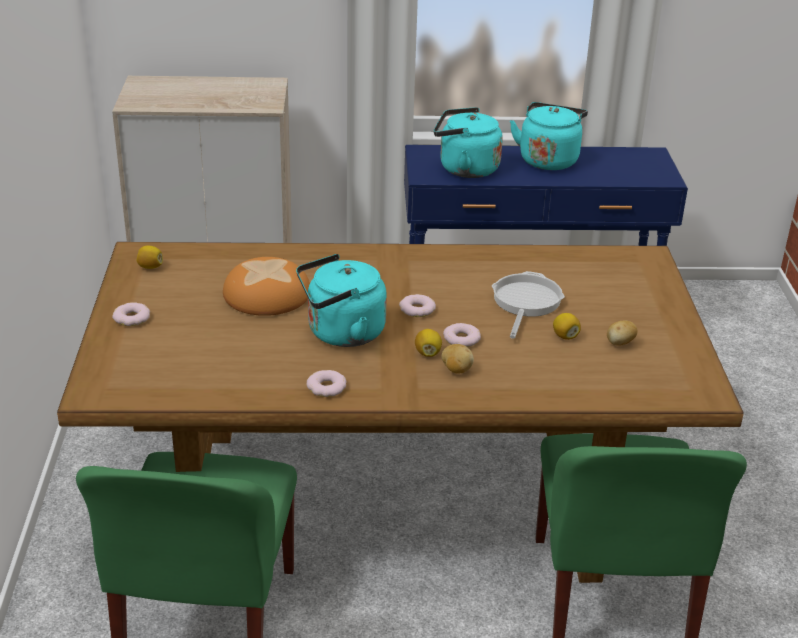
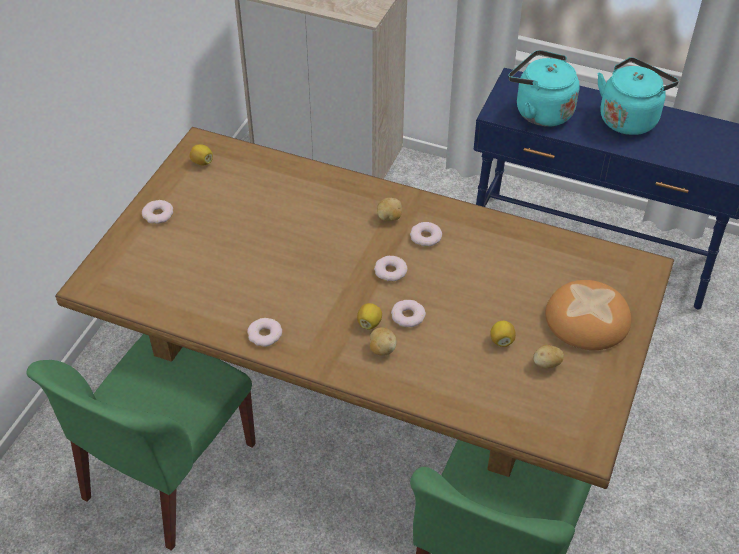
camera: 25 degrees right, 15 degrees up
bread [223,257,310,316] -> bread moved to [545,280,631,350]
turquoise kettle [296,254,387,347] -> none
frying pan [492,271,565,339] -> none
none -> potato [377,198,402,221]
none -> donut [410,222,442,247]

